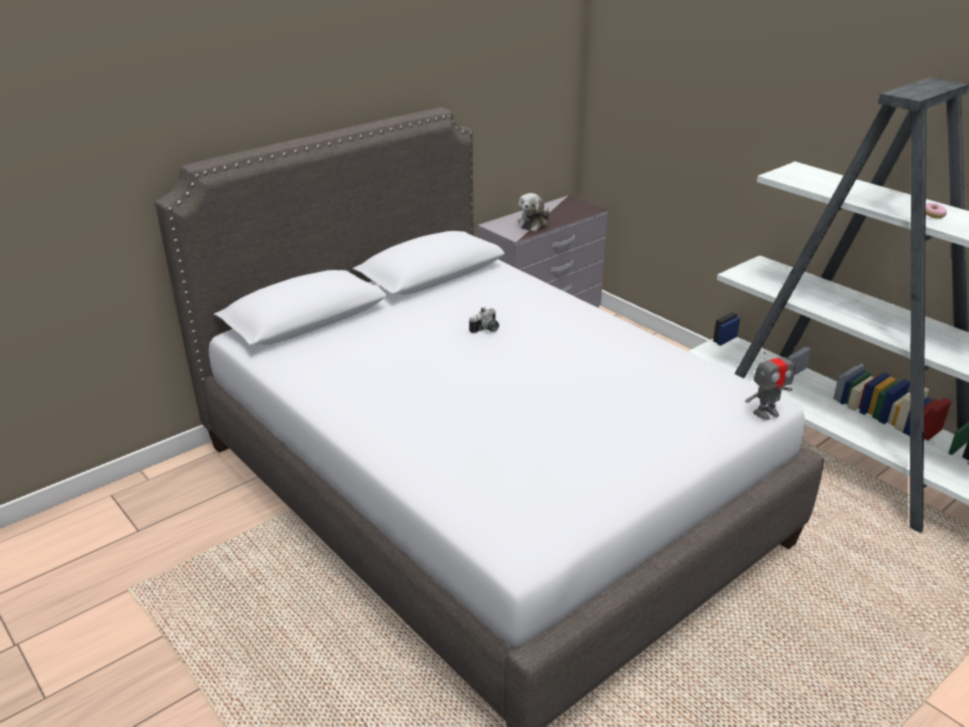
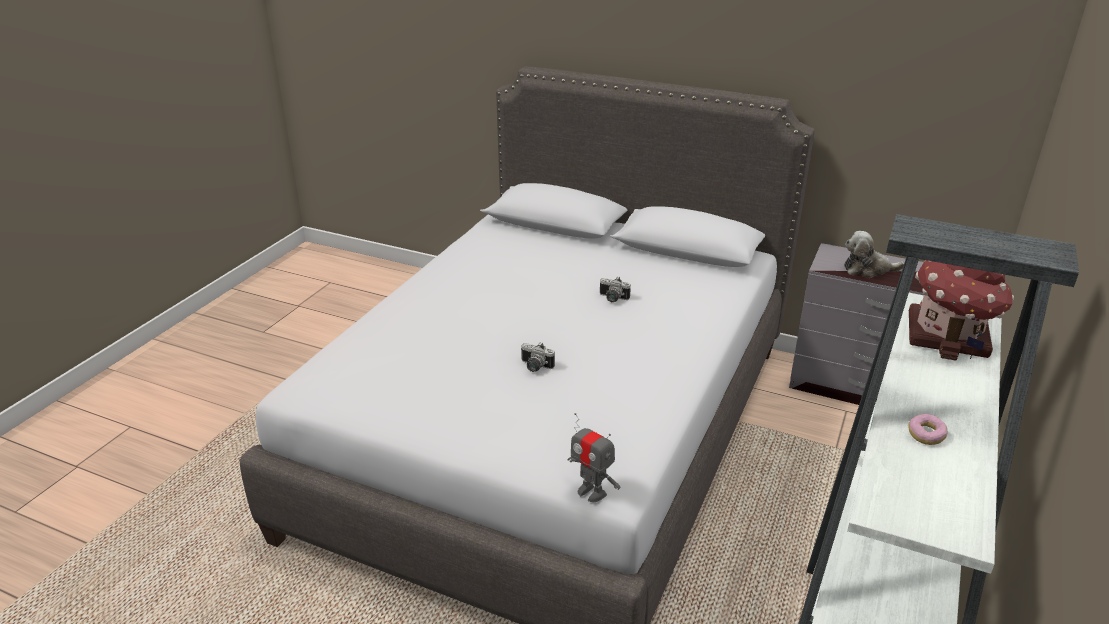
camera: 65 degrees right, 0 degrees up
none -> camera [521,342,555,372]
none -> toy house [909,260,1014,361]

